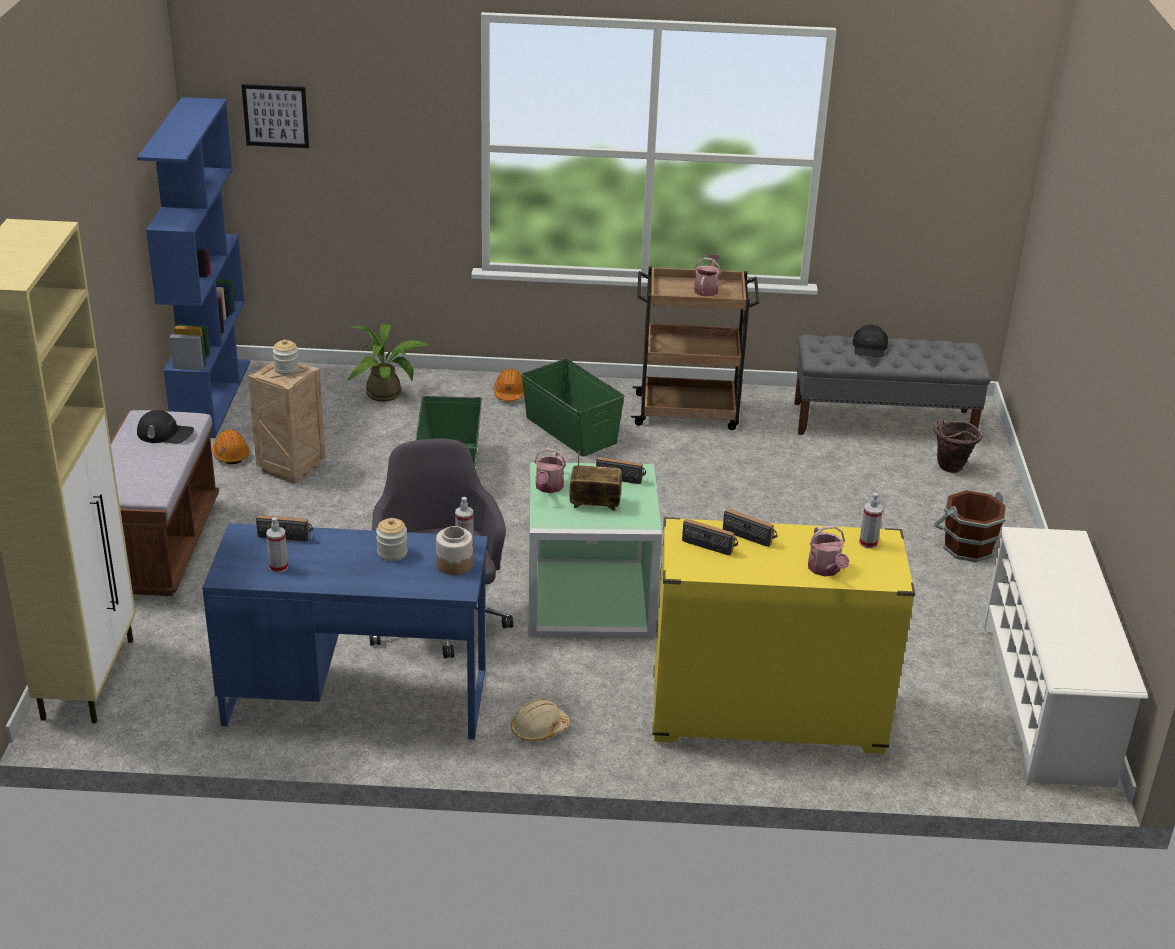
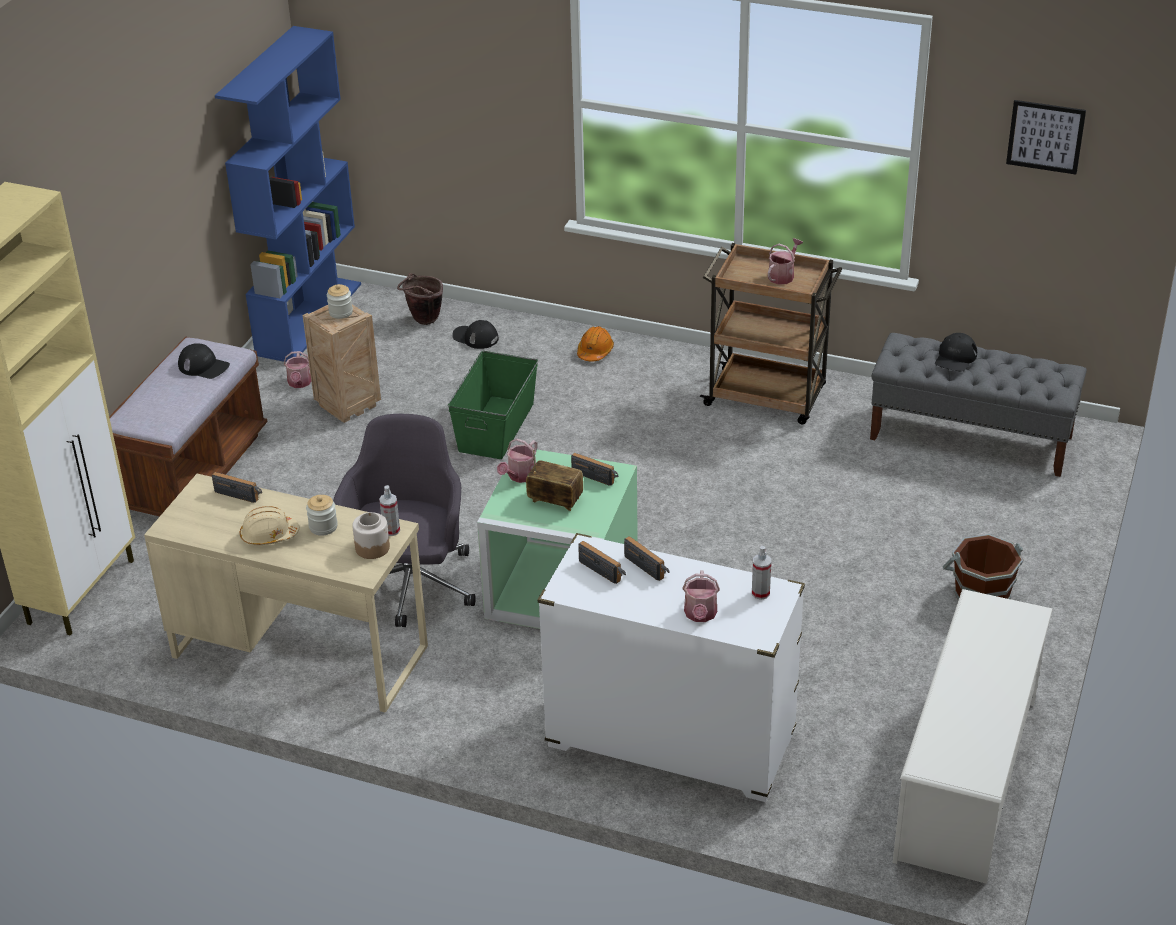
camera: 20 degrees right, 5 degrees up
blue desk [202,523,488,740] -> beige desk [144,474,428,713]
orange hard hat [212,429,250,464] -> watering can [284,351,311,388]
picture [242,84,309,148] -> picture moved to [1006,100,1086,174]
spray bottle [266,517,288,573] -> none
potted plant [347,324,430,402] -> black cap [452,320,498,349]
beige hard hat [511,699,570,741] -> beige hard hat moved to [240,506,300,545]
green storage box [522,358,625,457] -> none
yellow dresser [653,517,915,754] -> white dresser [538,533,805,802]
brown bucket [934,420,983,473] -> brown bucket moved to [397,273,443,325]

